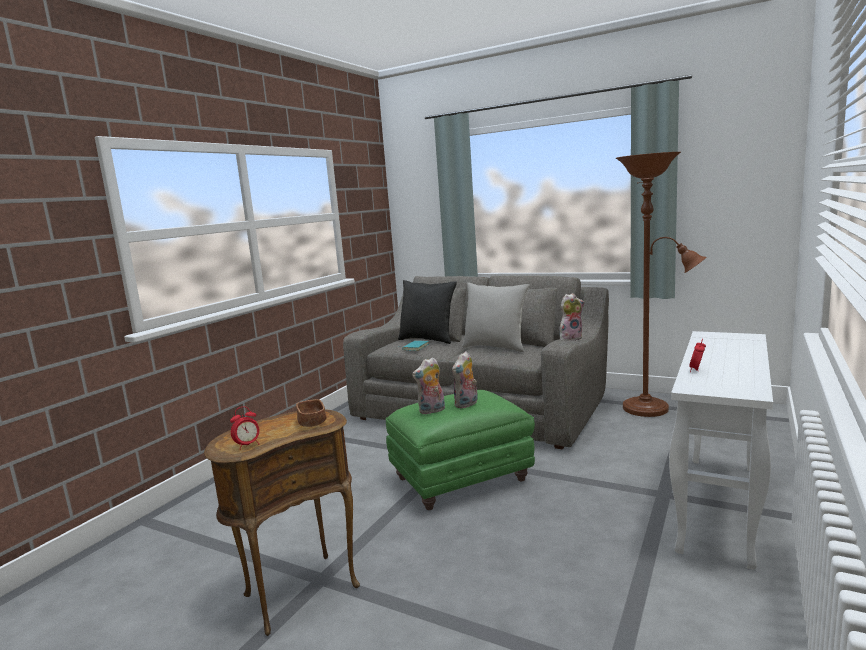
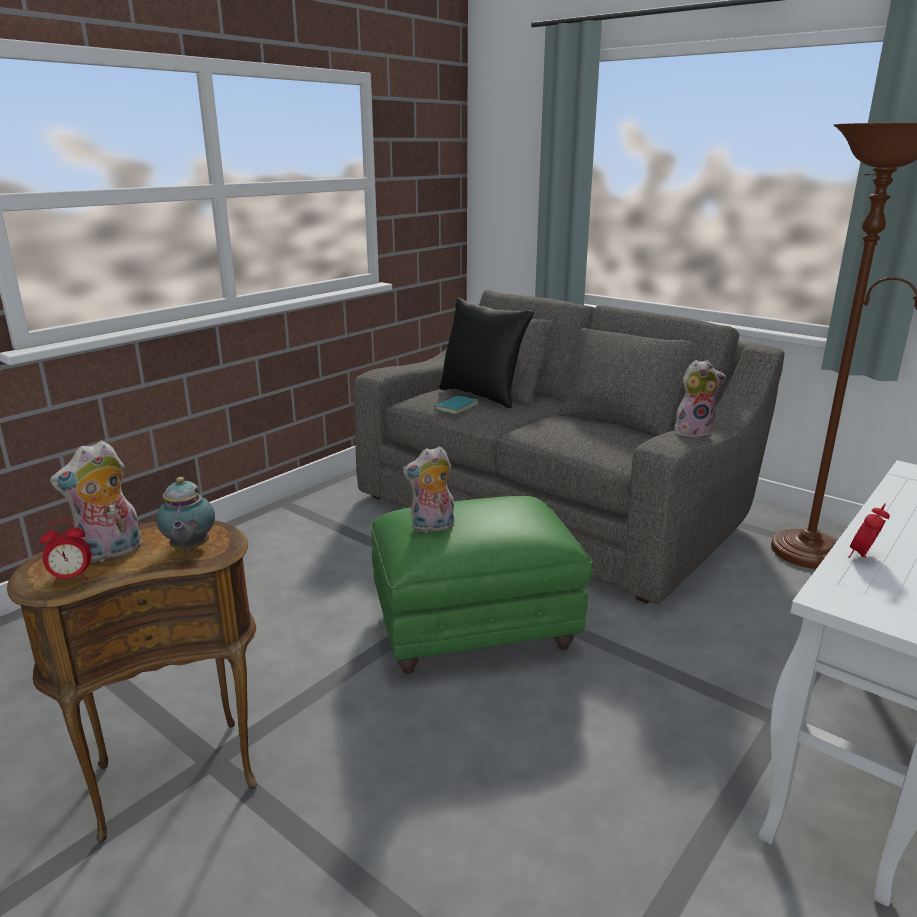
camera: 10 degrees right, 10 degrees up
brown bowl [296,399,326,427] -> teapot [156,477,215,551]
plush toy [452,351,478,408] -> plush toy moved to [50,441,142,563]
grey pillow [462,283,529,352] -> none

